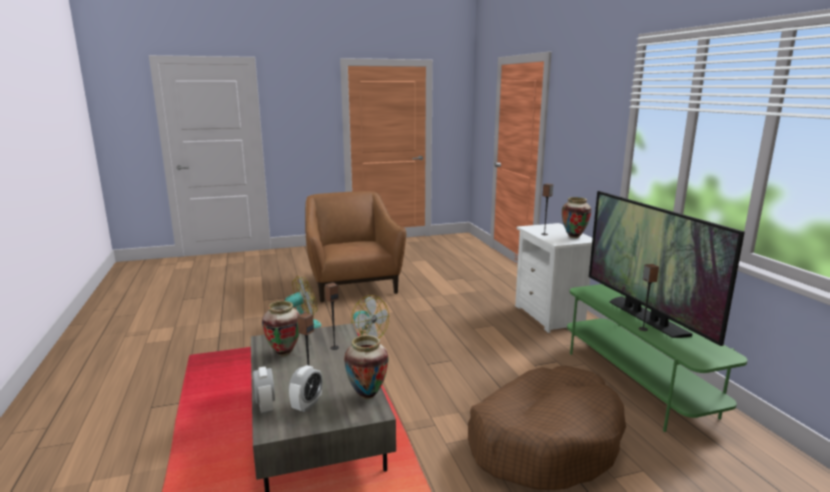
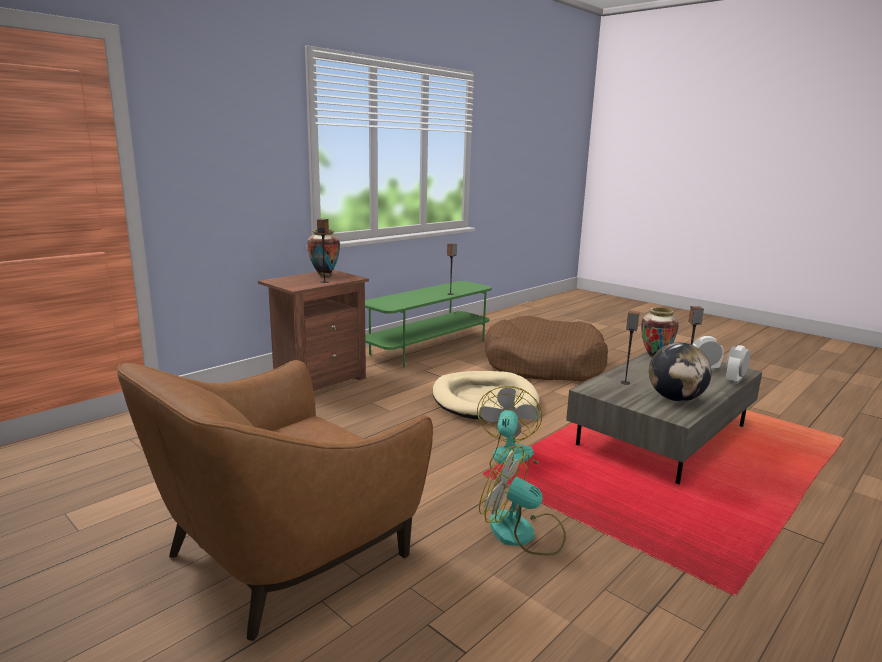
camera: 120 degrees left, 0 degrees up
vase [262,301,300,356] -> globe [649,343,712,401]
white nightstand [515,223,593,333] -> brown nightstand [258,270,369,391]
television [589,191,745,346] -> none
none -> beige dog bed [432,371,539,419]

